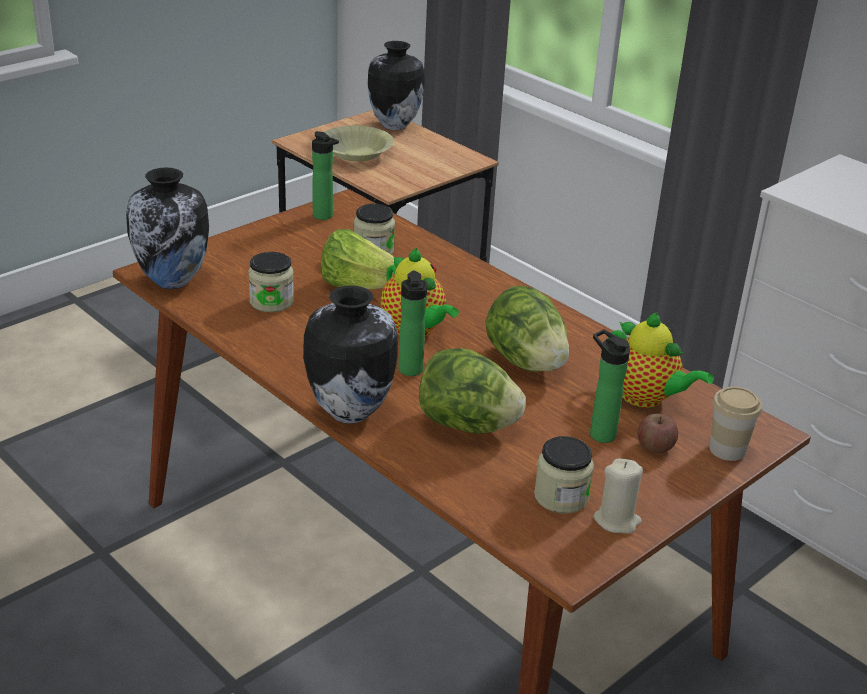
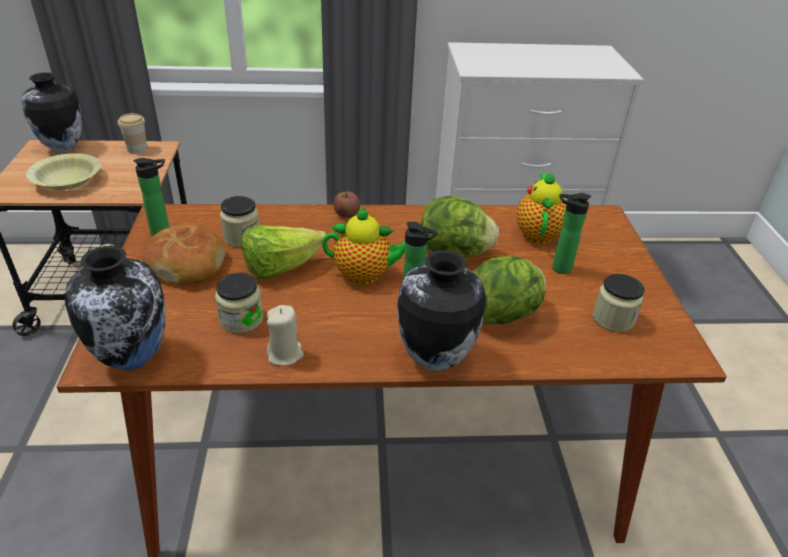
camera: 50 degrees left, 5 degrees up
beige candle [593,459,643,534] -> beige candle moved to [267,305,304,366]
teapot [608,312,714,408] -> teapot turned 75 degrees counterclockwise [516,171,566,244]
apple [637,414,678,453] -> apple moved to [333,191,360,218]
cup [710,386,762,461] -> cup moved to [118,113,147,154]
none -> bread [141,225,225,285]

